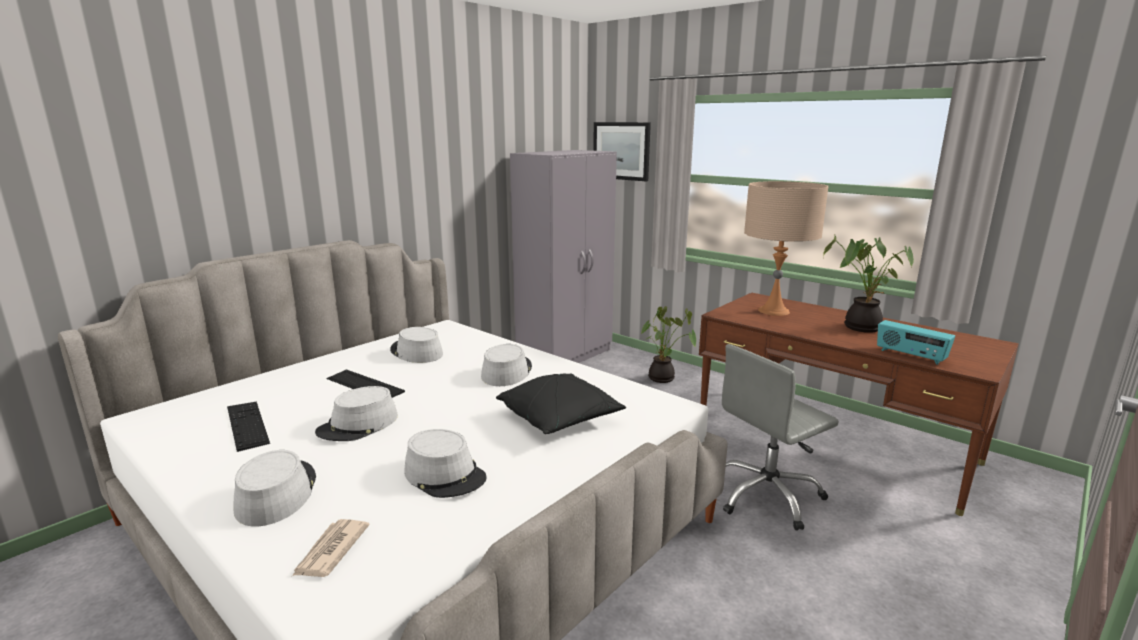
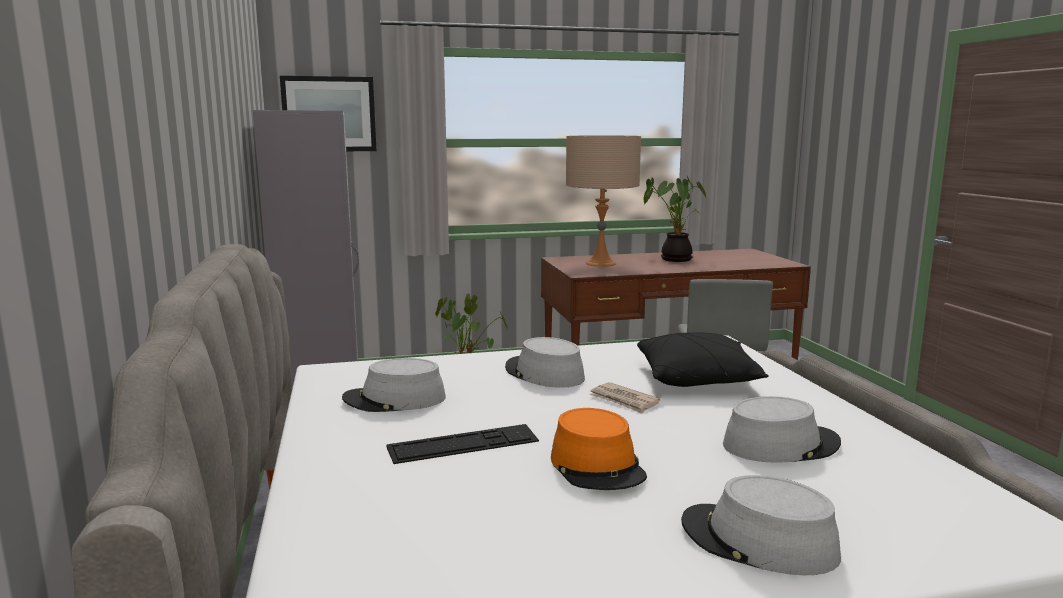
camera: 55 degrees left, 5 degrees down
keyboard [227,401,270,452] -> none
newspaper [292,519,370,577] -> newspaper moved to [589,382,661,414]
grey hat [315,386,398,441] -> orange hat [551,408,647,490]
radio [877,320,955,365] -> none

